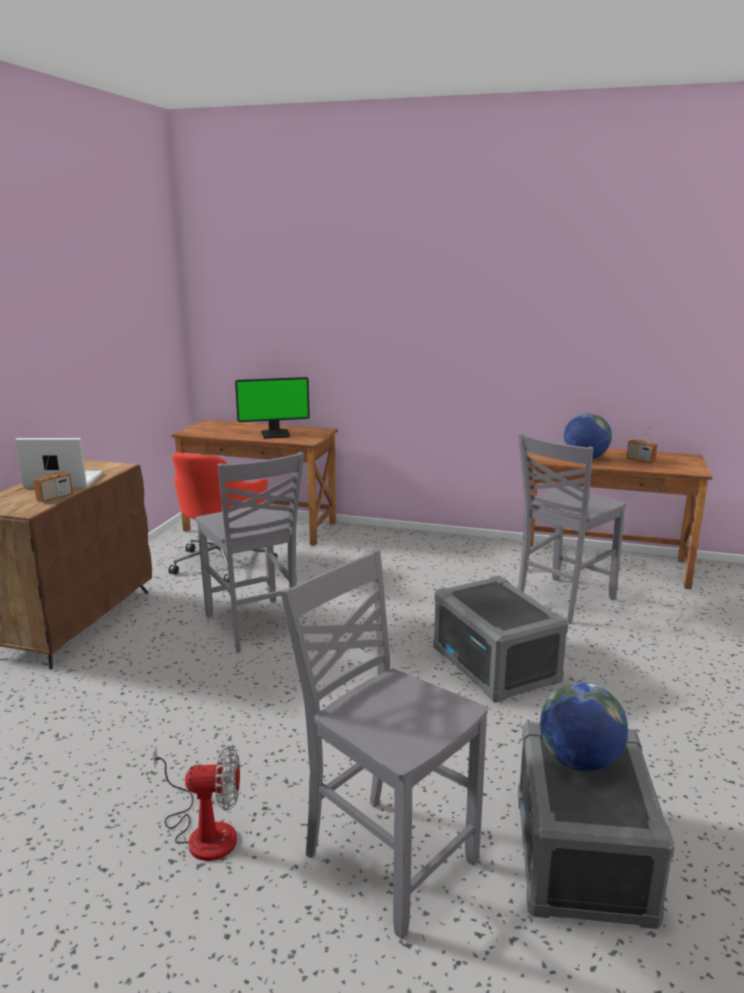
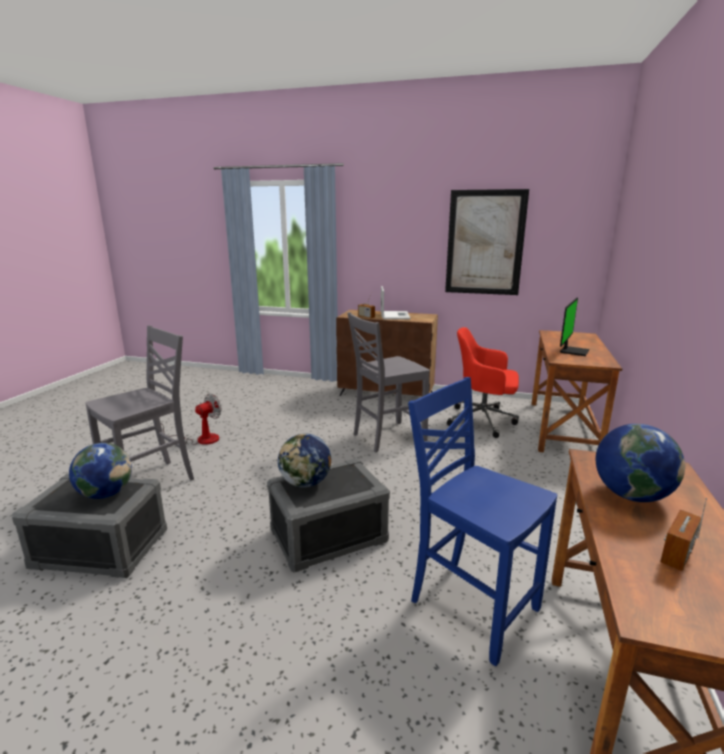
camera: 90 degrees right, 0 degrees up
fan [153,746,240,861] -> fan turned 135 degrees counterclockwise [161,394,222,445]
monitor [235,377,310,439] -> monitor turned 135 degrees counterclockwise [560,298,590,356]
grey chair [518,433,626,624] -> blue chair [408,377,557,666]
none -> globe [278,433,331,488]
none -> picture [445,189,529,295]

